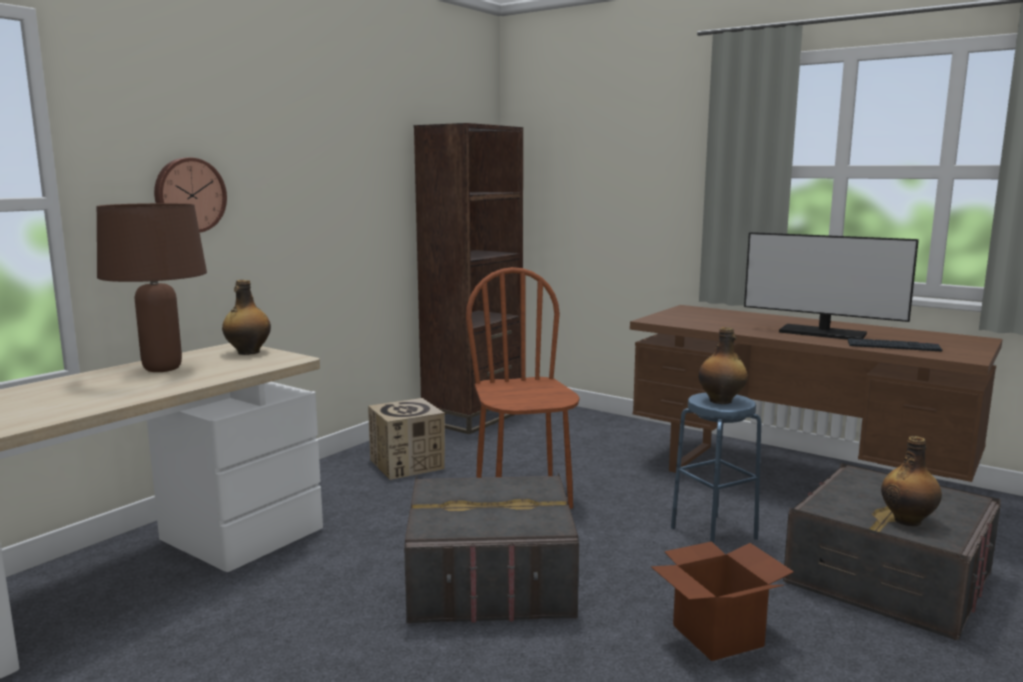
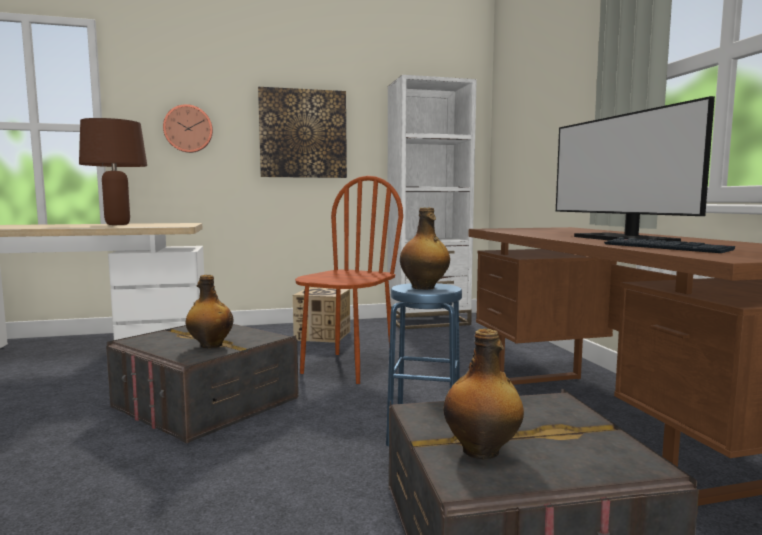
camera: 40 degrees right, 5 degrees down
bottle [222,280,271,355] -> bottle moved to [186,275,233,348]
brown bookcase [414,123,523,434] -> white bookcase [387,75,477,329]
cardboard box [651,541,794,661] -> none
none -> picture [258,87,347,178]

